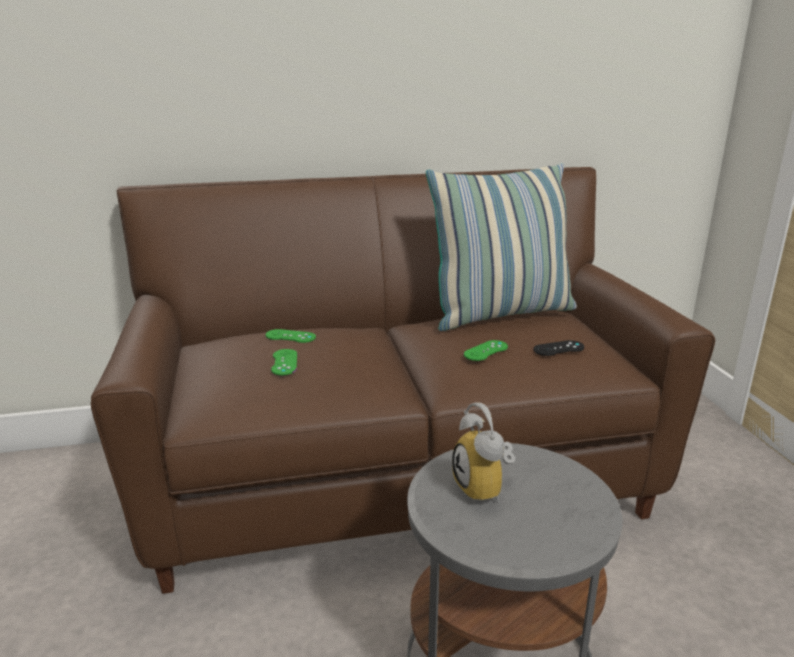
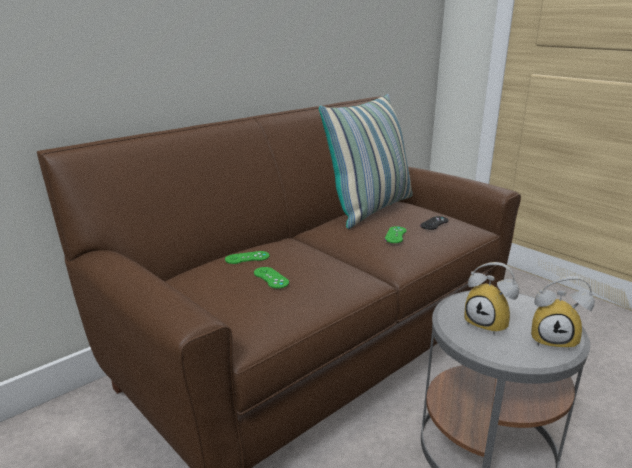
camera: 30 degrees left, 0 degrees up
none -> alarm clock [531,276,595,351]

